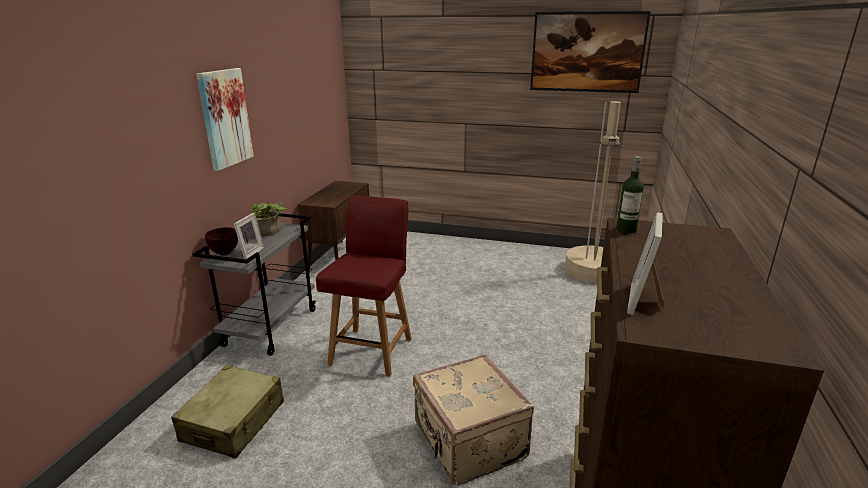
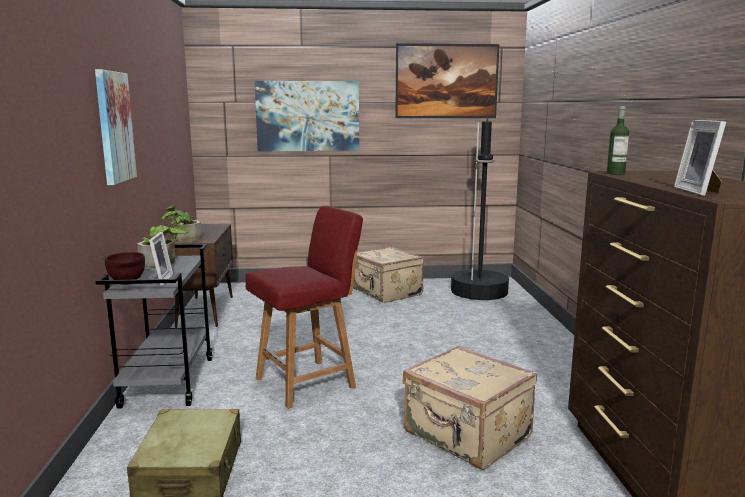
camera: 20 degrees left, 10 degrees down
red chair [316,196,412,377] -> red chair turned 60 degrees clockwise [246,206,363,409]
beige floor lamp [565,101,621,283] -> black floor lamp [451,122,509,300]
none -> potted plant [161,205,202,242]
none -> picture [255,81,359,151]
none -> beige suitcase [353,246,424,303]

